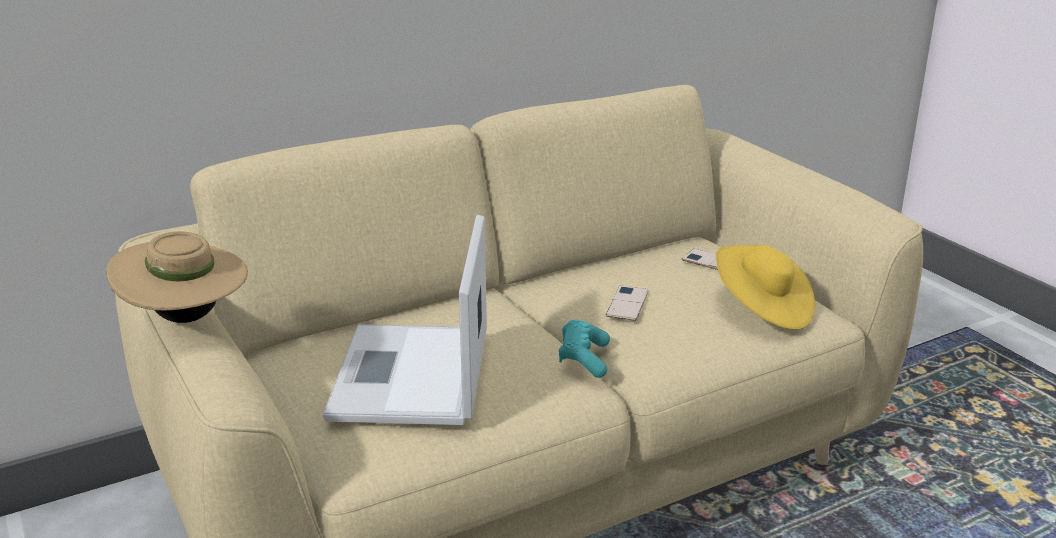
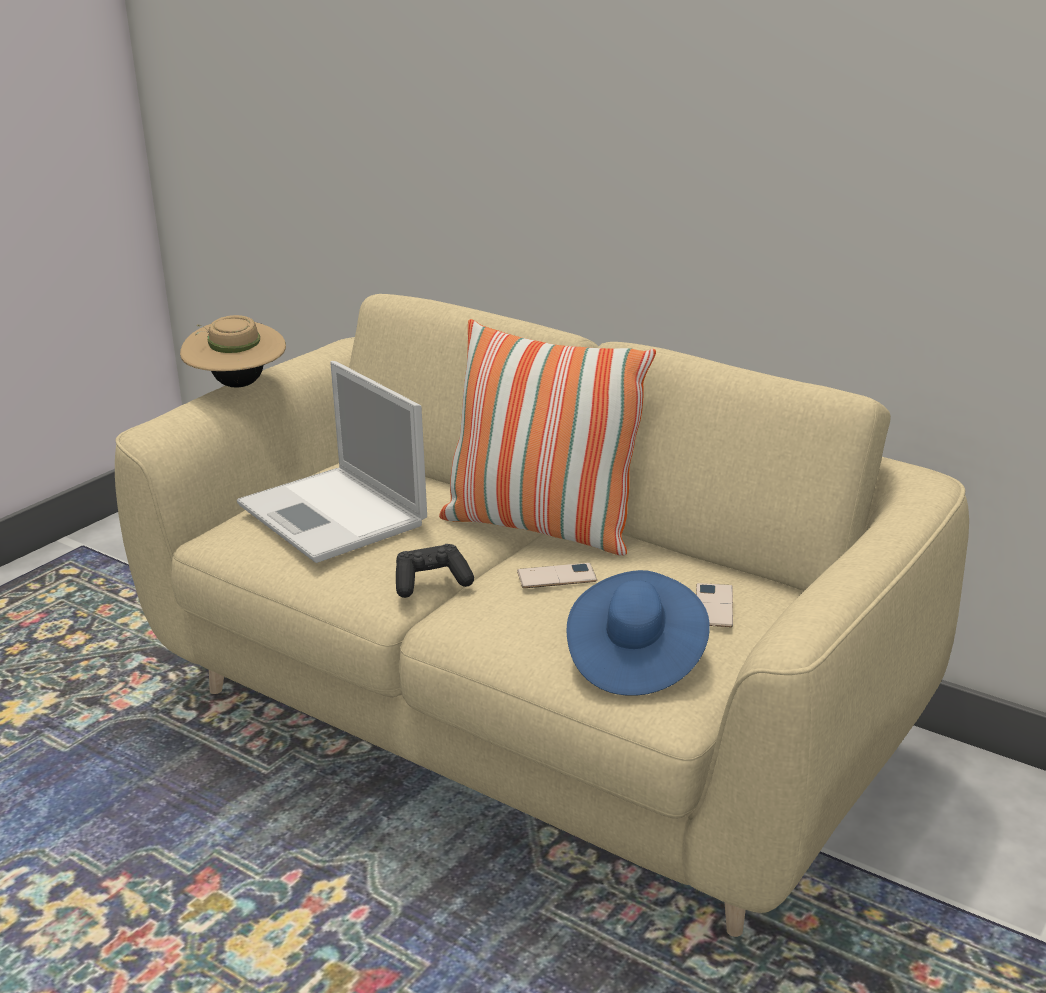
camera: 65 degrees right, 0 degrees up
laptop [323,215,487,425] -> laptop turned 105 degrees counterclockwise [237,361,427,563]
turquoise game controller [559,319,610,378] -> black game controller [396,544,474,598]
yellow hat [716,245,815,330] -> blue hat [567,570,710,696]
none -> pillow [439,319,656,556]

